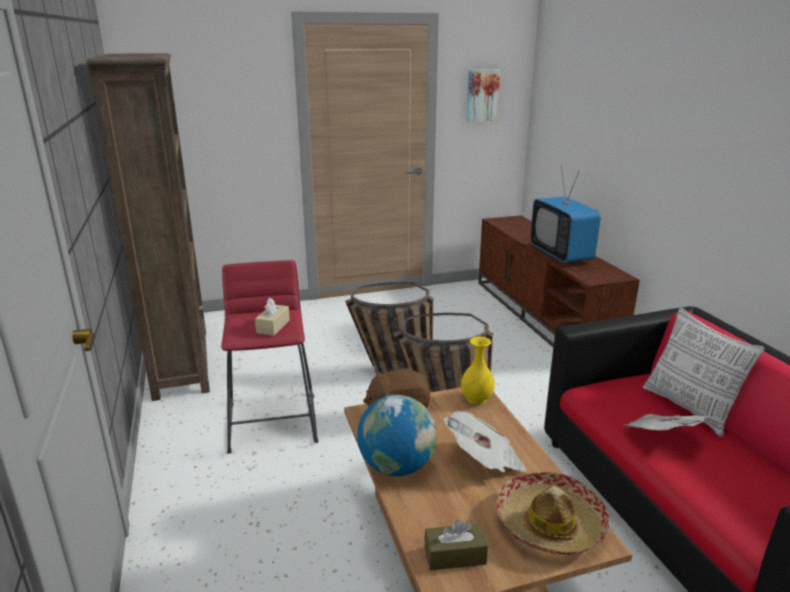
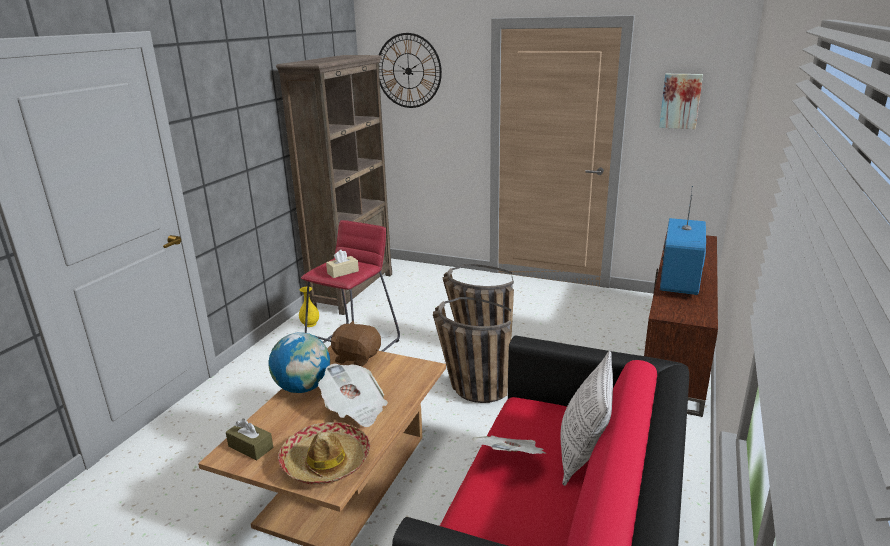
camera: 40 degrees right, 0 degrees up
yellow vase [461,337,495,405] -> yellow vase moved to [299,287,319,327]
none -> wall clock [379,33,442,108]

